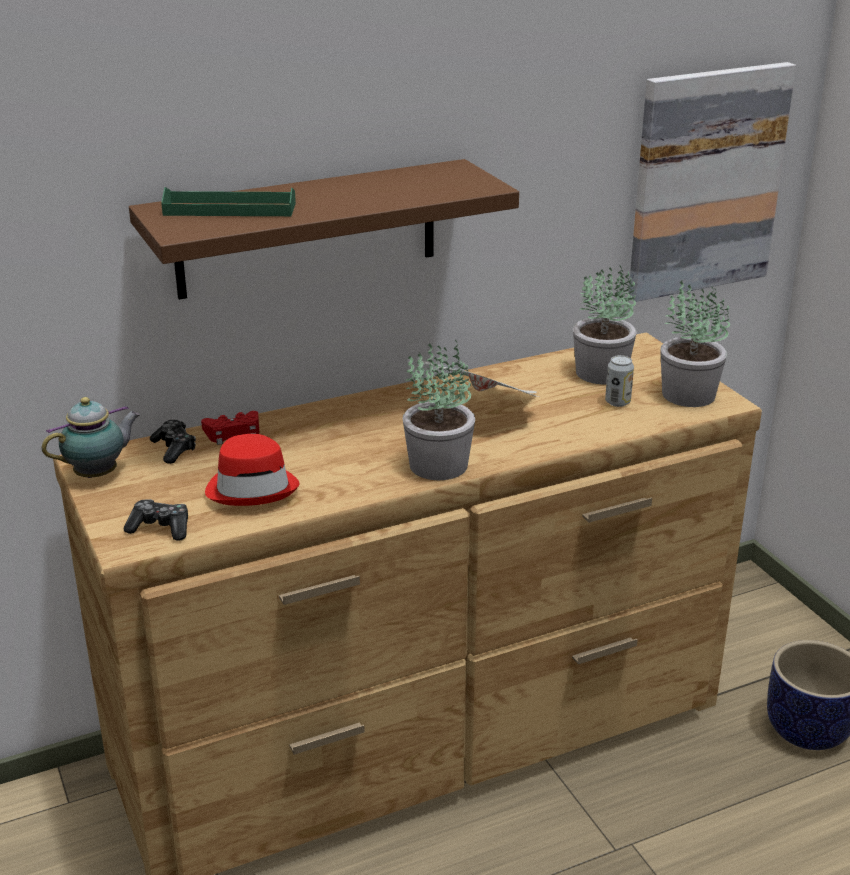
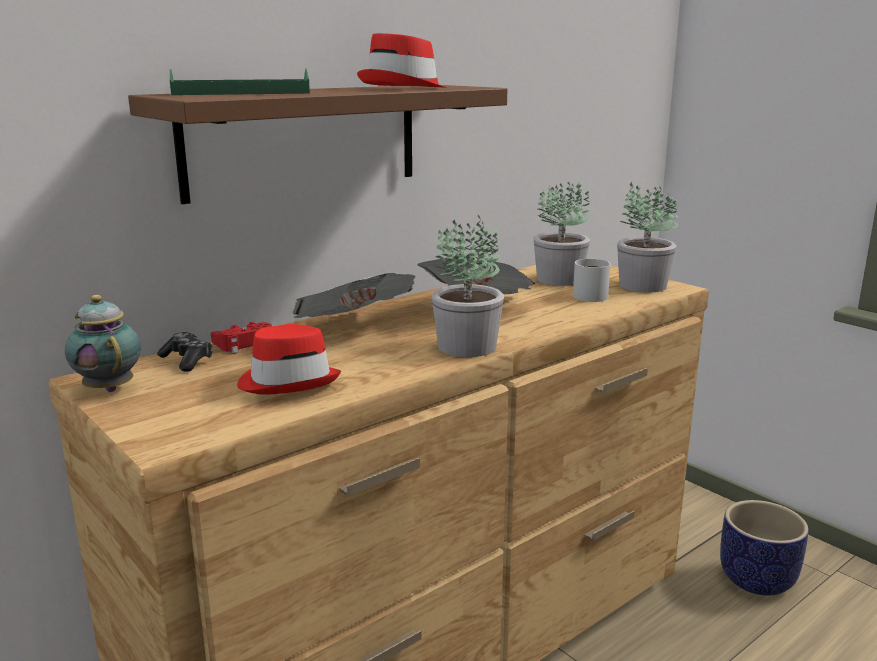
camera: 15 degrees left, 10 degrees down
teapot [42,397,140,478] -> teapot turned 75 degrees counterclockwise [65,295,141,392]
game controller [124,499,188,541] -> none
can [605,355,634,407] -> white mug [573,259,611,302]
picture [629,62,796,302] -> none
none -> newspaper [293,273,416,318]
none -> red hat [357,33,449,88]

